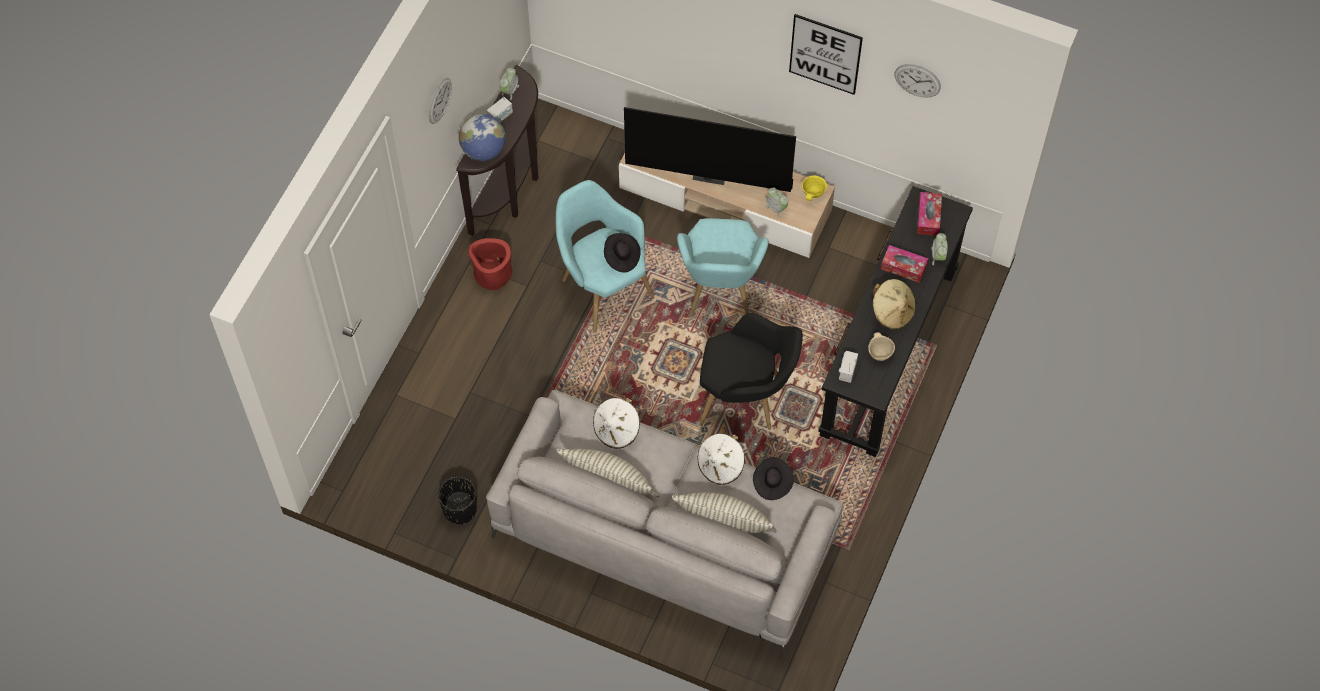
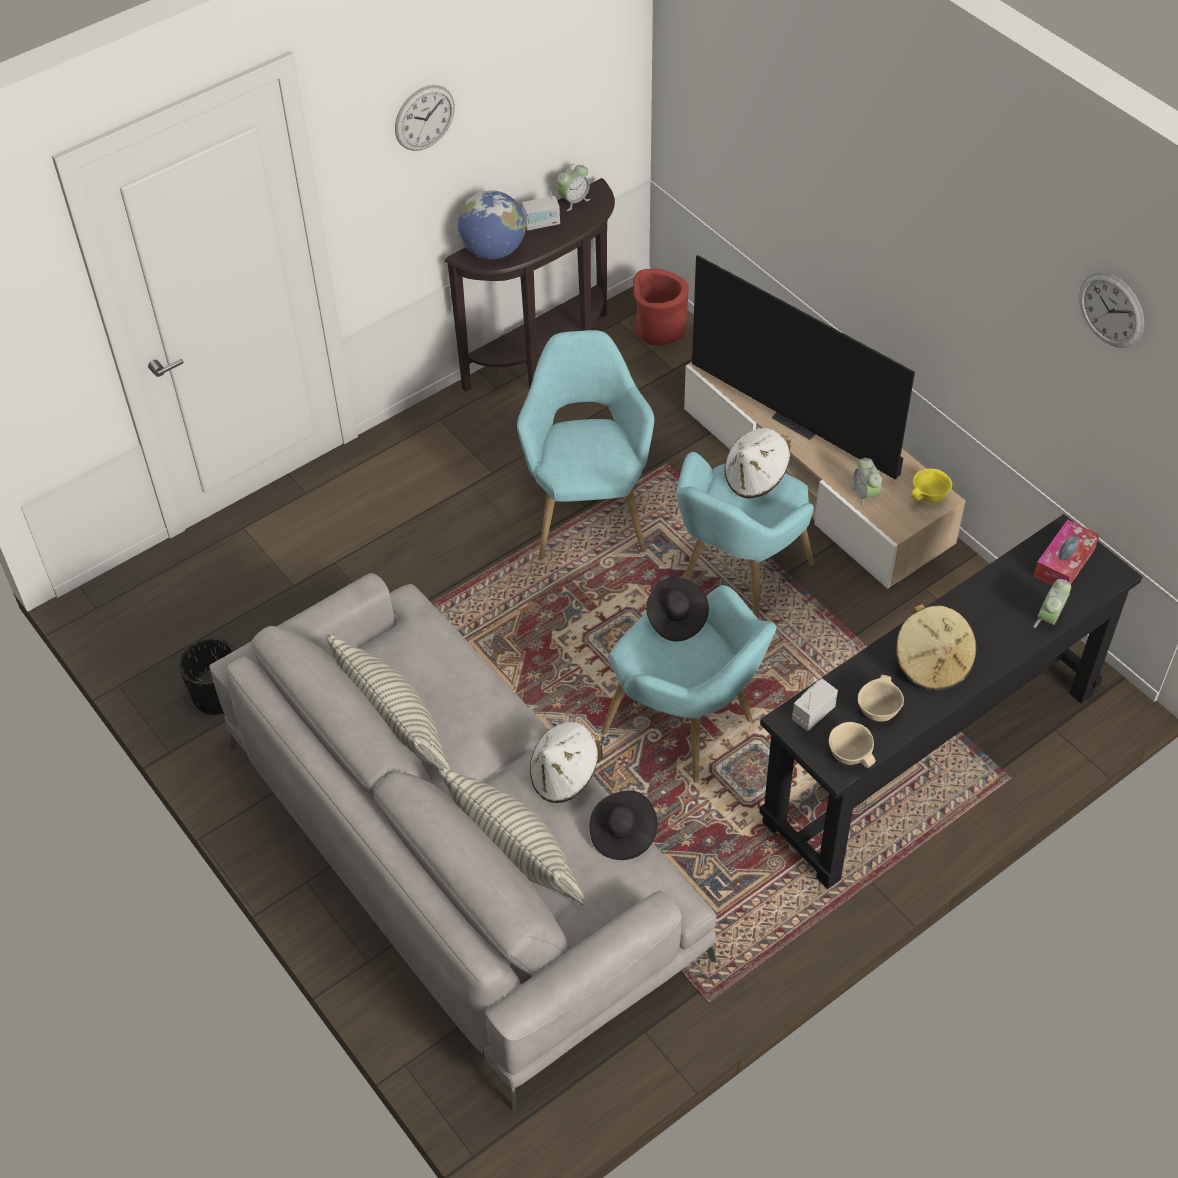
camera: 30 degrees right, 10 degrees down
red planter [468,238,512,290] -> red planter moved to [633,268,689,346]
white hat [593,398,640,449] -> white hat moved to [724,428,790,499]
black hat [604,233,640,273] -> black hat moved to [646,577,709,641]
black armchair [699,313,803,430] -> turquoise armchair [601,585,776,783]
picture [789,14,863,95] -> none
tissue box [881,245,928,283] -> none
none -> beige bowl [829,722,876,768]

